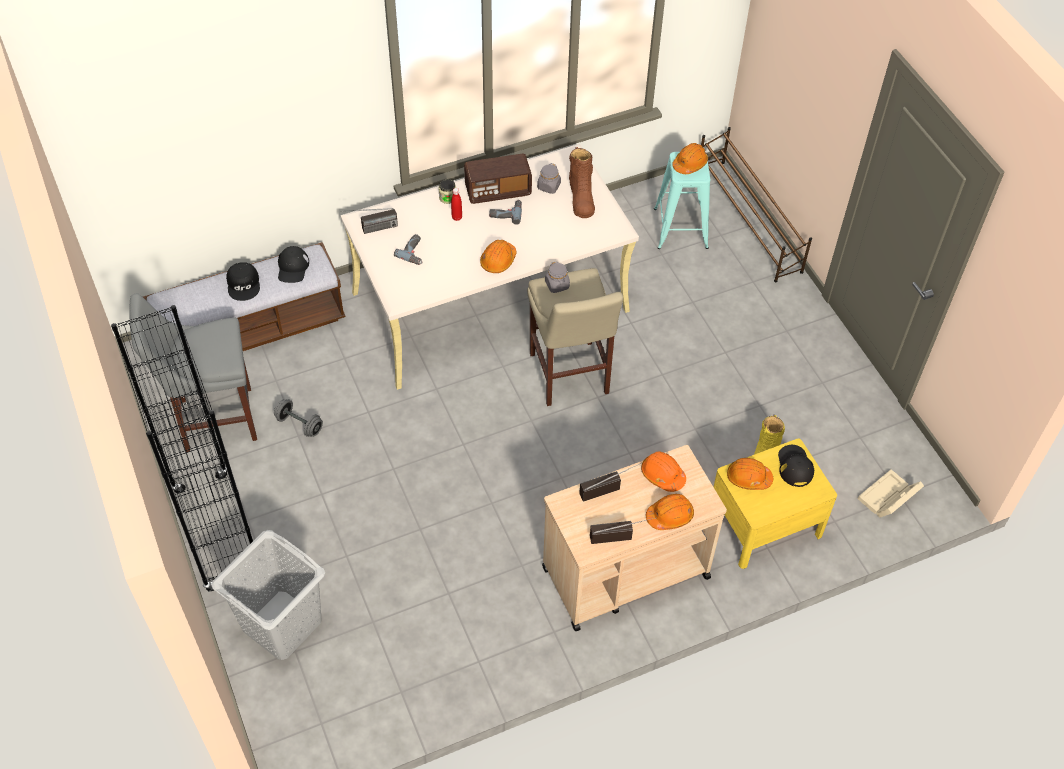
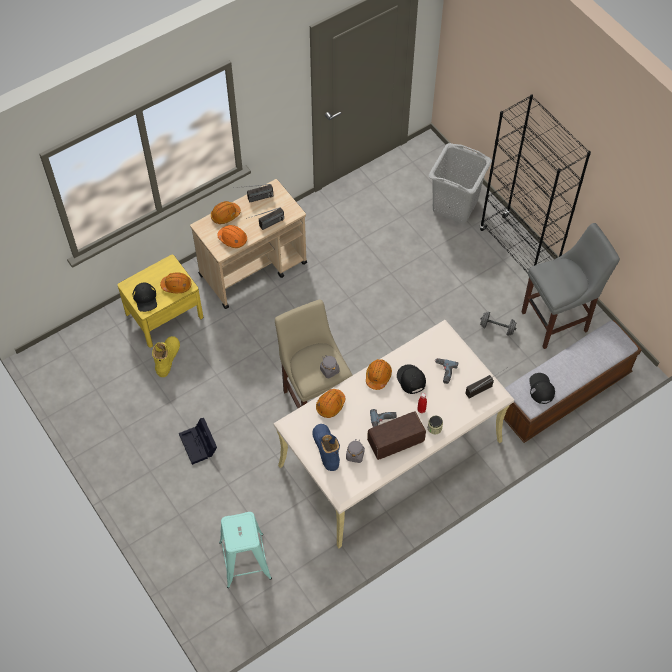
camera: 170 degrees right, 5 degrees up
black cap [226,262,260,301] -> black cap moved to [397,364,426,394]
brown boot [569,147,595,218] -> blue boot [312,424,340,471]
orange hard hat [672,143,708,174] -> orange hard hat moved to [316,389,346,418]
brown shoe rack [701,127,812,282] -> none
beige storage box [858,469,924,518] -> none
none -> black storage box [179,418,217,465]

